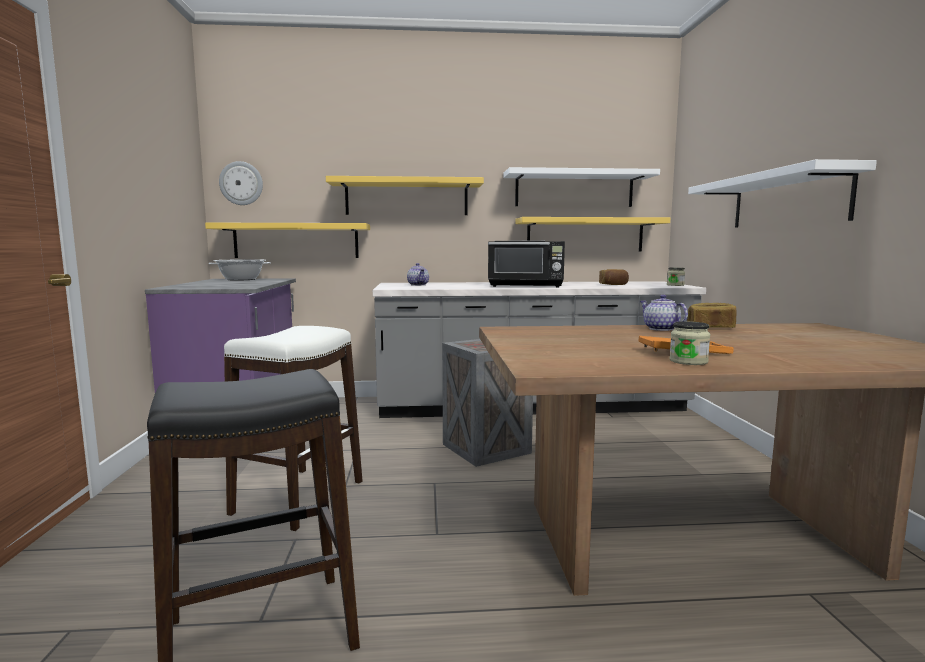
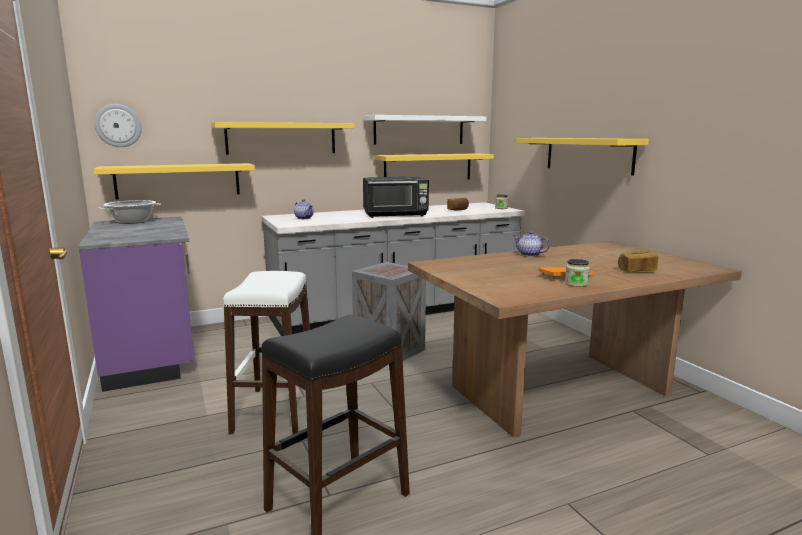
camera: 20 degrees left, 5 degrees up
bread [687,303,736,328] -> bread moved to [618,250,658,272]
white shelf [688,159,877,228] -> yellow shelf [516,138,649,176]

